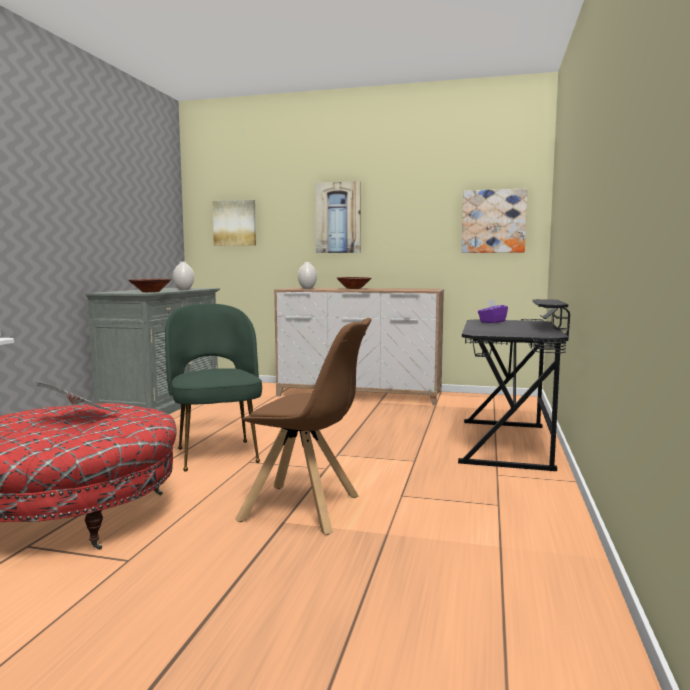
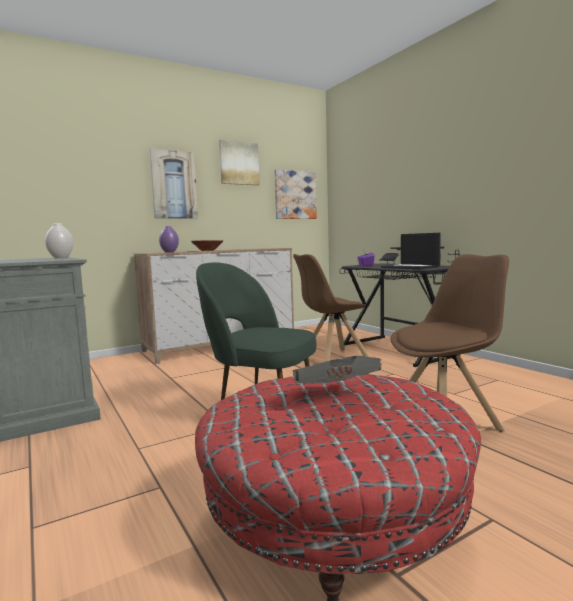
camera: 45 degrees left, 0 degrees up
brown bowl [129,279,172,292] -> none
picture [212,200,256,246] -> picture moved to [219,140,260,185]
white vase [298,262,317,289] -> purple vase [159,226,179,253]
none -> brown chair [293,254,369,362]
none -> laptop [381,233,441,269]

